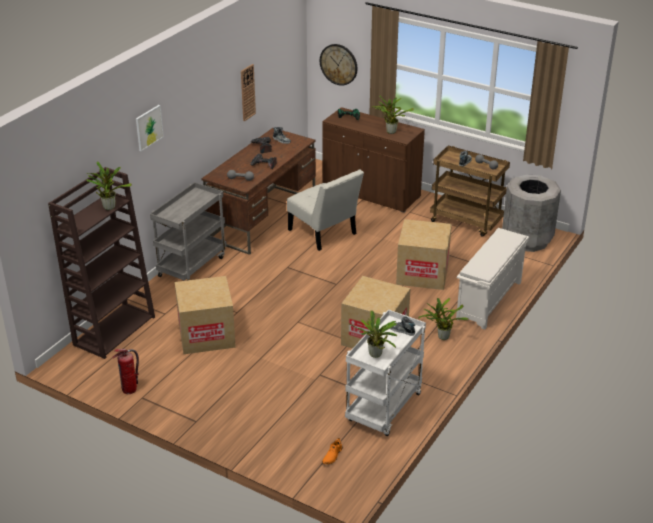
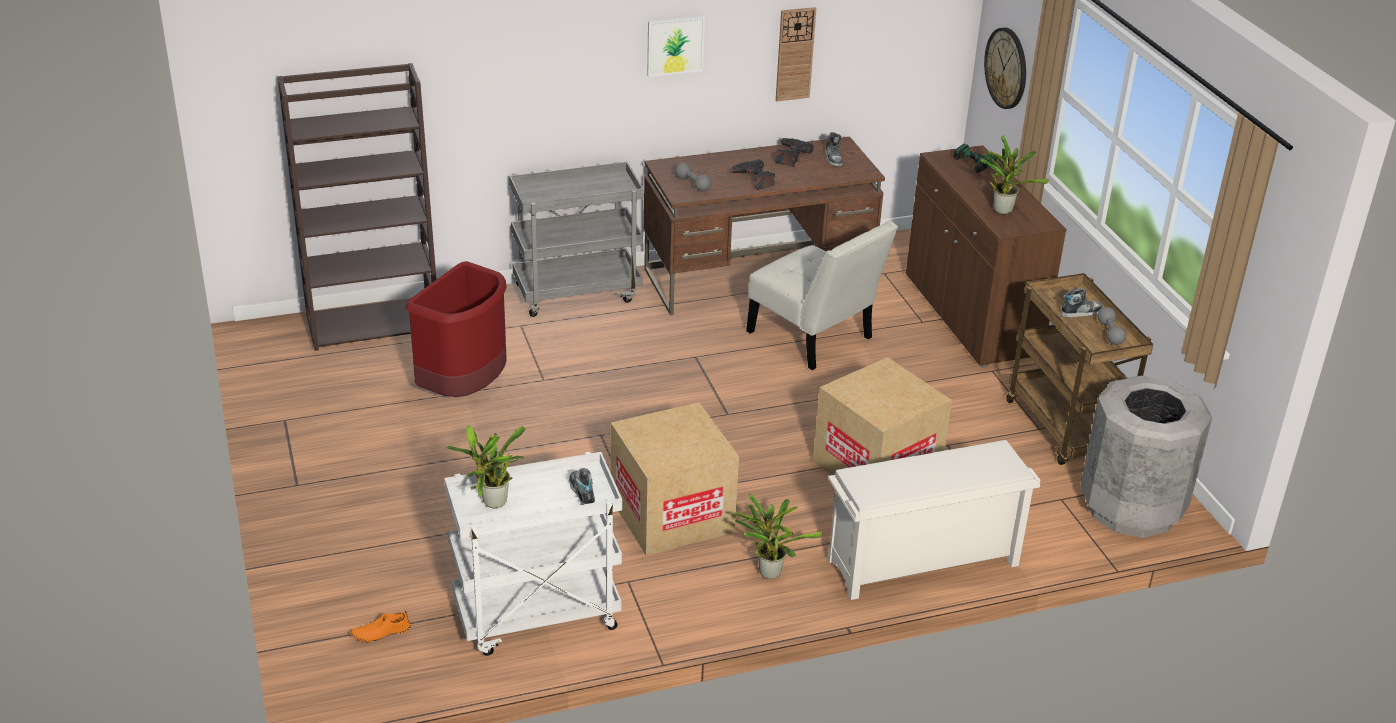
camera: 40 degrees right, 0 degrees up
potted plant [86,161,132,210] -> none
fire extinguisher [112,348,139,394] -> none
picture [136,105,164,151] -> picture moved to [647,16,705,77]
cardboard box [175,276,236,354] -> red trash can [406,261,507,397]
white chair [287,169,364,251] -> white chair turned 45 degrees counterclockwise [746,221,898,370]

